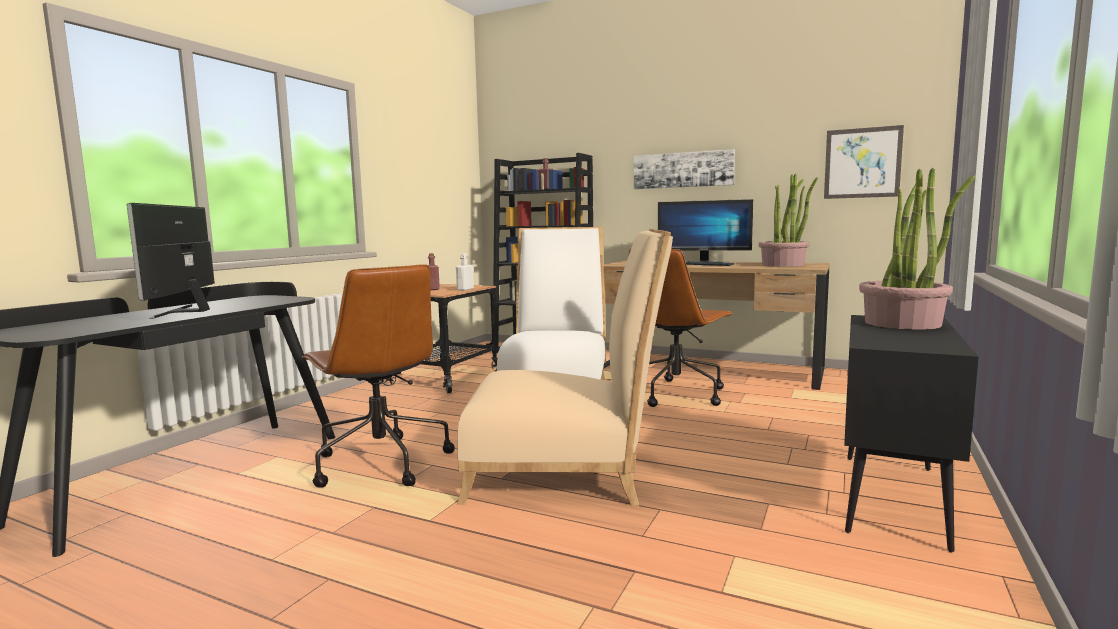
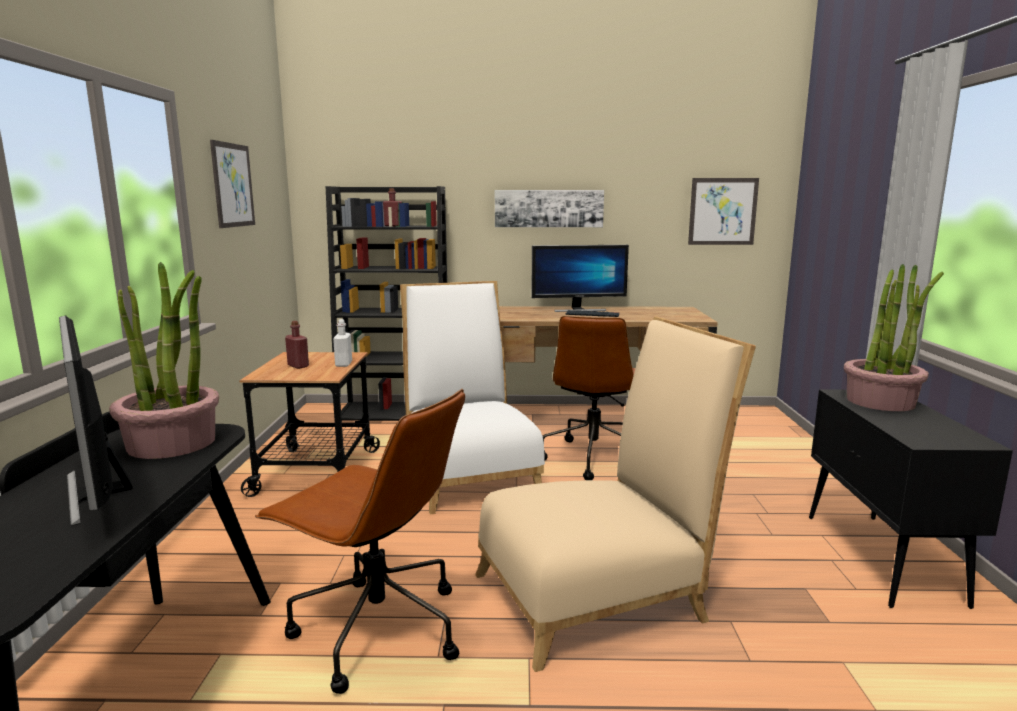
camera: 25 degrees left, 5 degrees up
potted plant [759,173,818,267] -> potted plant moved to [109,262,219,459]
none -> picture [210,140,255,228]

